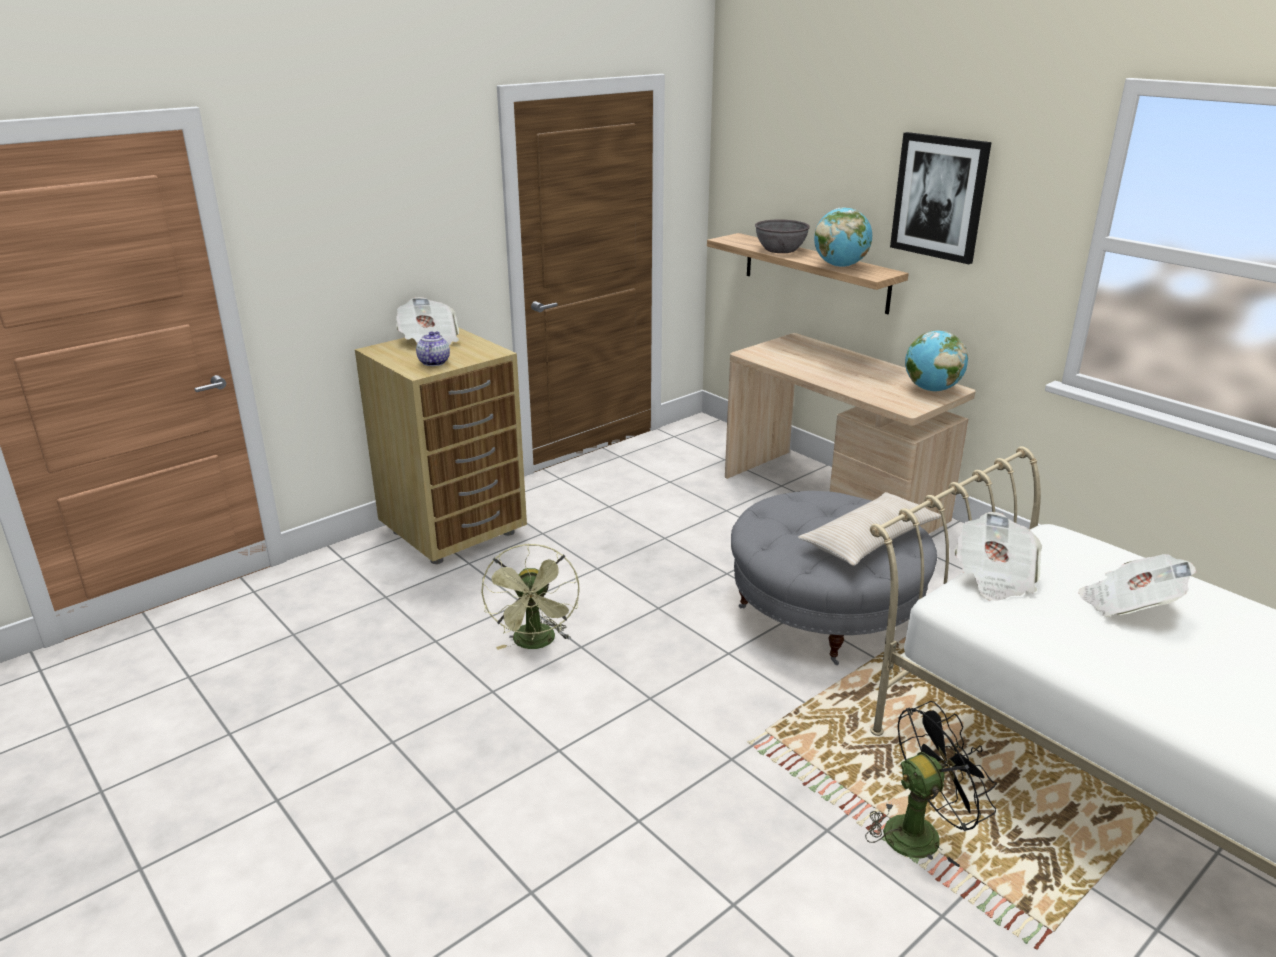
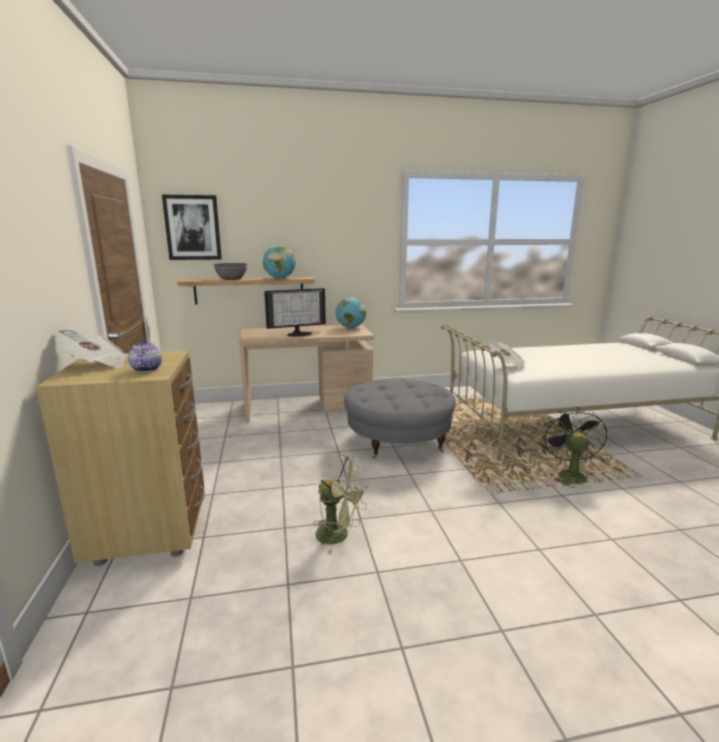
camera: 60 degrees left, 10 degrees down
teapot [416,331,450,366] -> teapot turned 45 degrees clockwise [128,340,162,372]
beige pillow [798,492,941,566] -> none
picture [890,132,991,264] -> picture moved to [162,195,222,260]
newspaper [1078,554,1197,617] -> none
none -> monitor [264,288,326,337]

